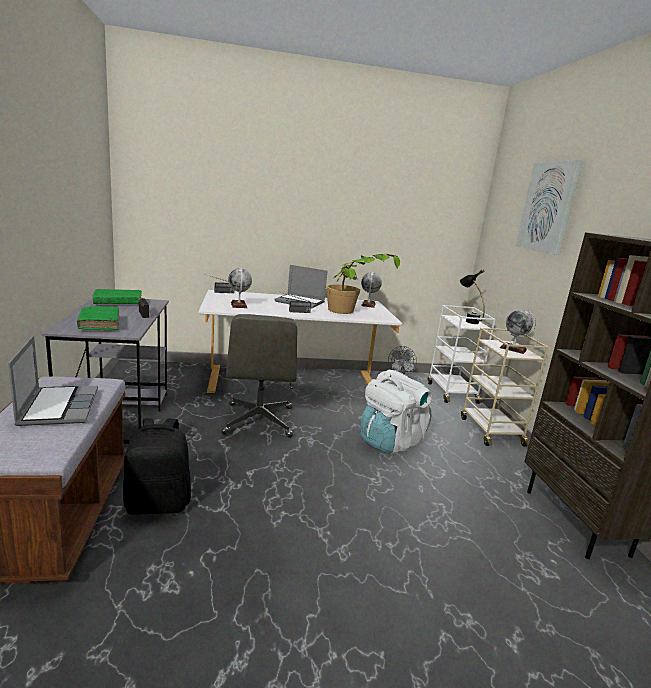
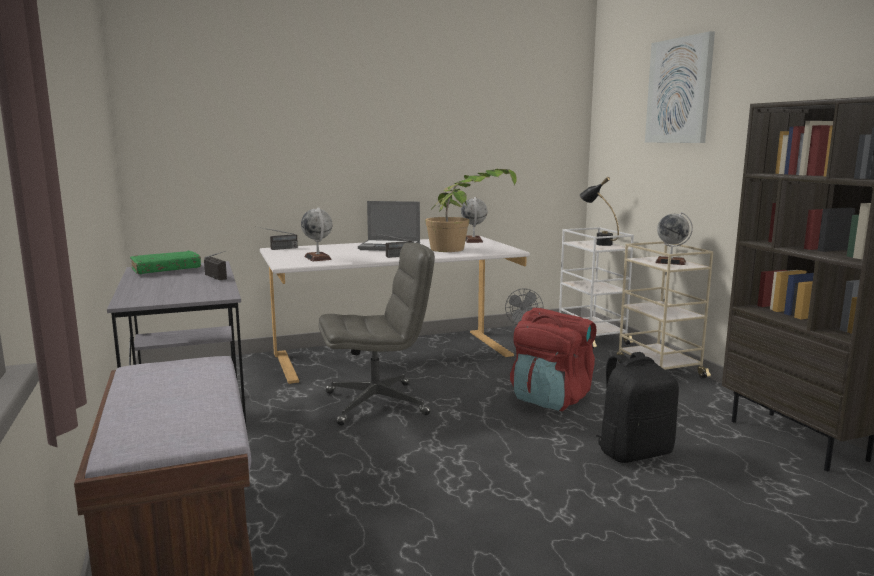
camera: 10 degrees left, 5 degrees down
laptop [8,336,98,426] -> none
green book [77,306,119,330] -> none
black backpack [123,418,191,515] -> black backpack moved to [596,352,679,463]
grey office chair [221,314,297,438] -> grey office chair turned 90 degrees counterclockwise [318,243,435,426]
white backpack [360,370,432,455] -> red backpack [510,308,596,411]

